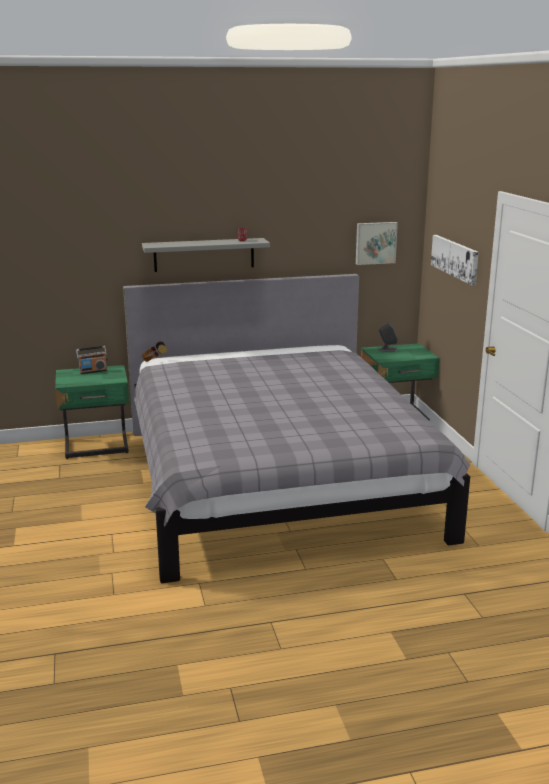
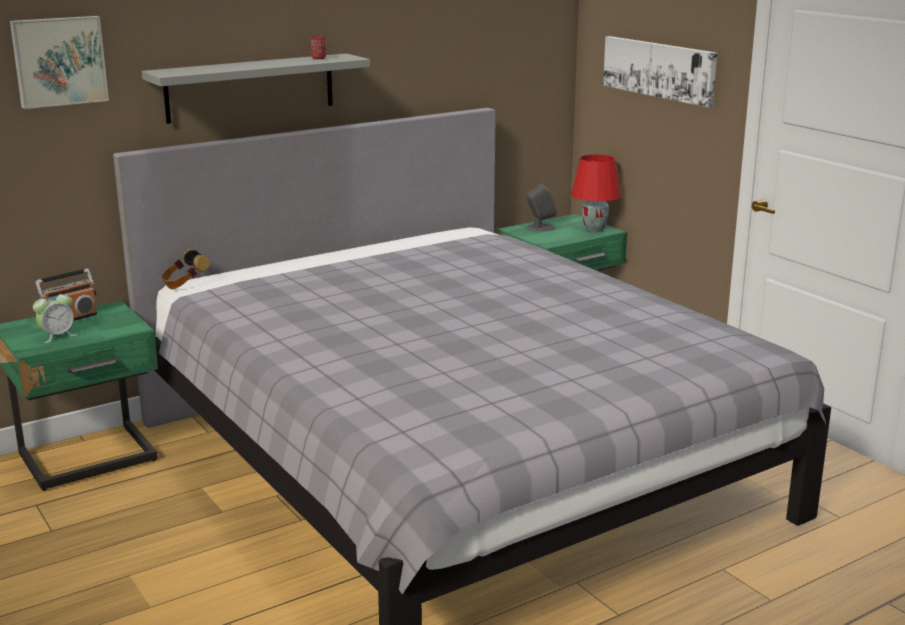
camera: 20 degrees left, 0 degrees up
picture [356,222,398,265] -> picture moved to [10,16,109,109]
none -> alarm clock [33,290,76,343]
none -> red table lamp [571,154,621,232]

